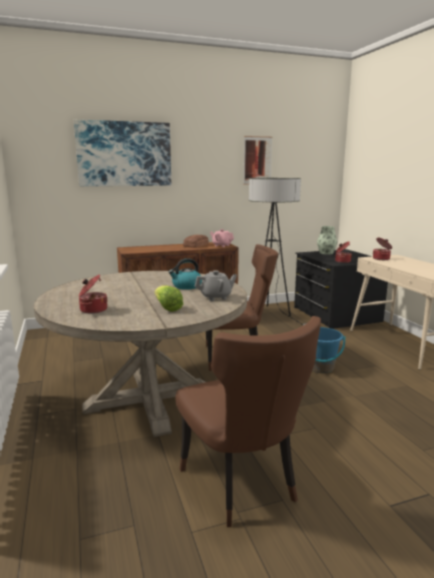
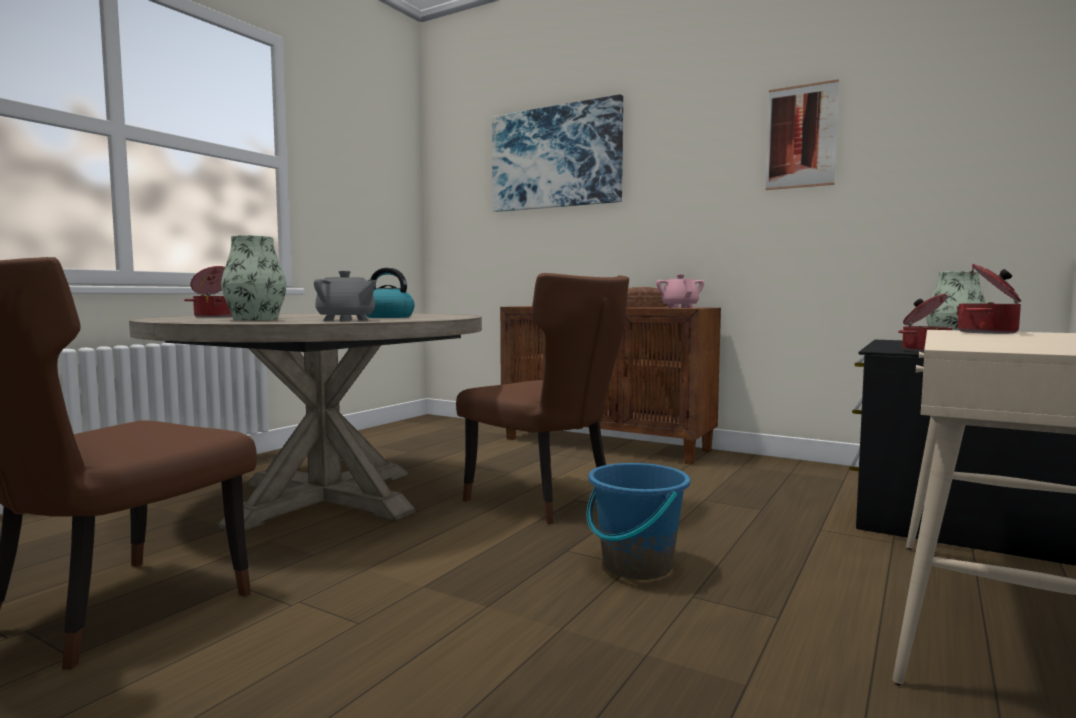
camera: 50 degrees right, 10 degrees down
lettuce [155,285,183,312] -> vase [221,235,286,321]
floor lamp [249,178,306,325] -> none

